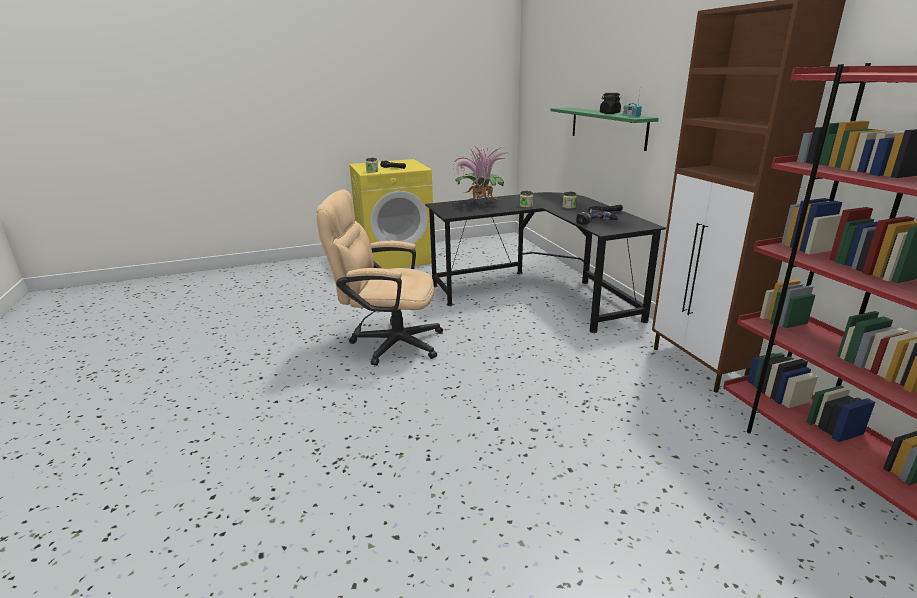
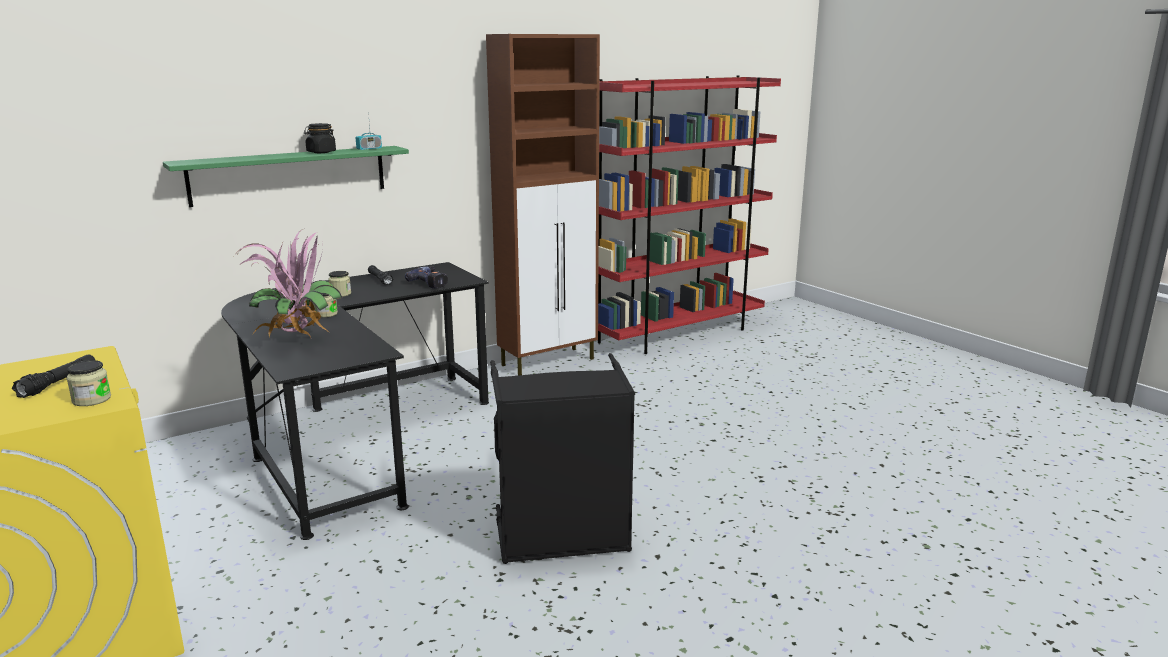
camera: 105 degrees left, 5 degrees down
beige office chair [316,189,443,366] -> black laundry basket [490,353,635,564]

